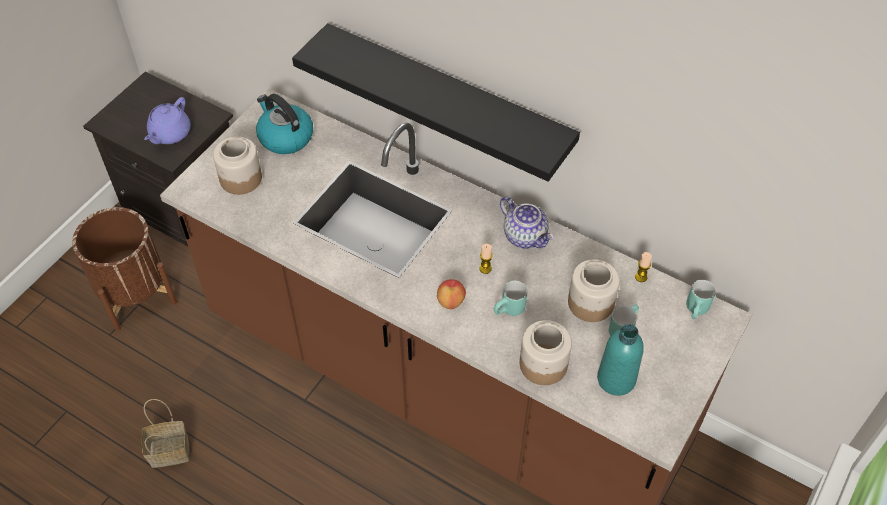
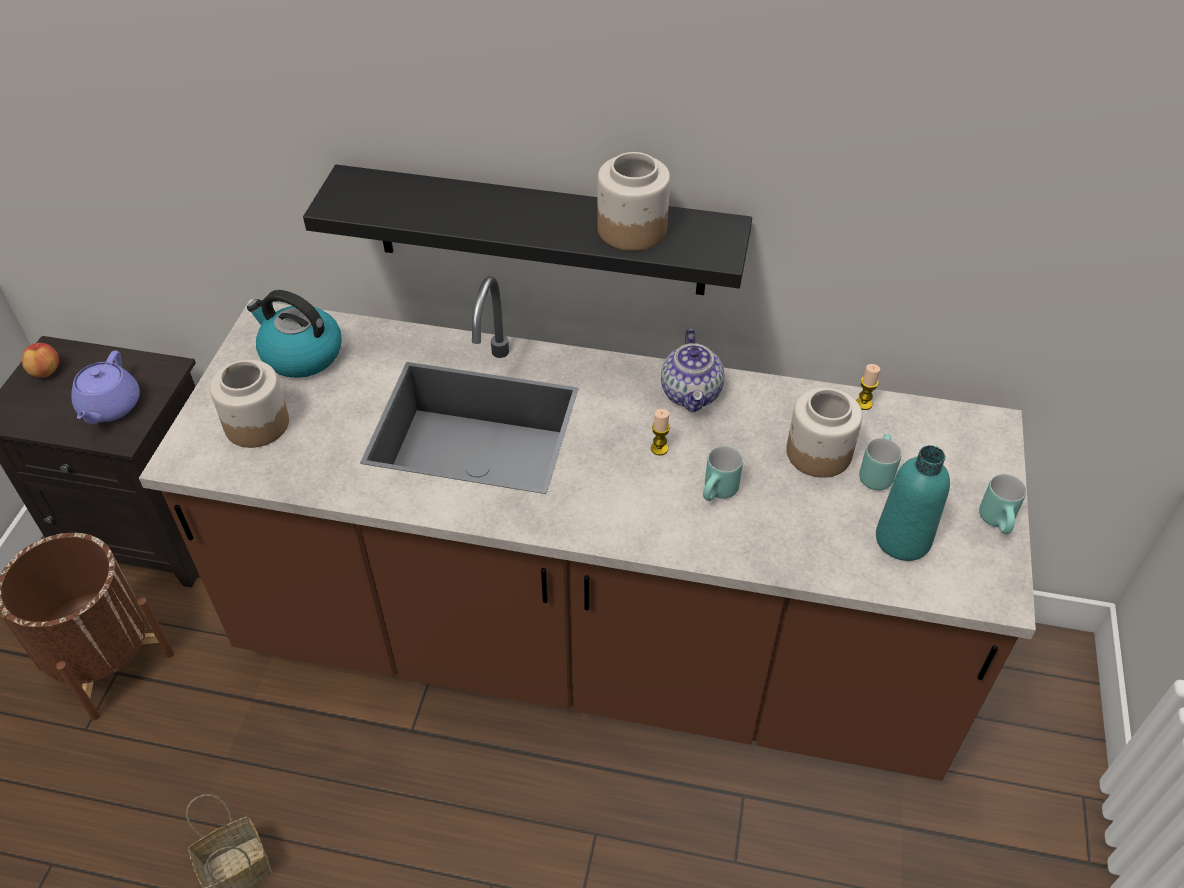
camera: 20 degrees left, 5 degrees down
apple [437,279,466,309] -> apple moved to [22,343,59,378]
teapot [500,197,554,248] -> teapot turned 60 degrees clockwise [661,329,724,413]
jar [520,320,572,385] -> jar moved to [597,152,670,251]
turquoise mug [686,280,716,319] -> turquoise mug moved to [979,474,1027,534]

